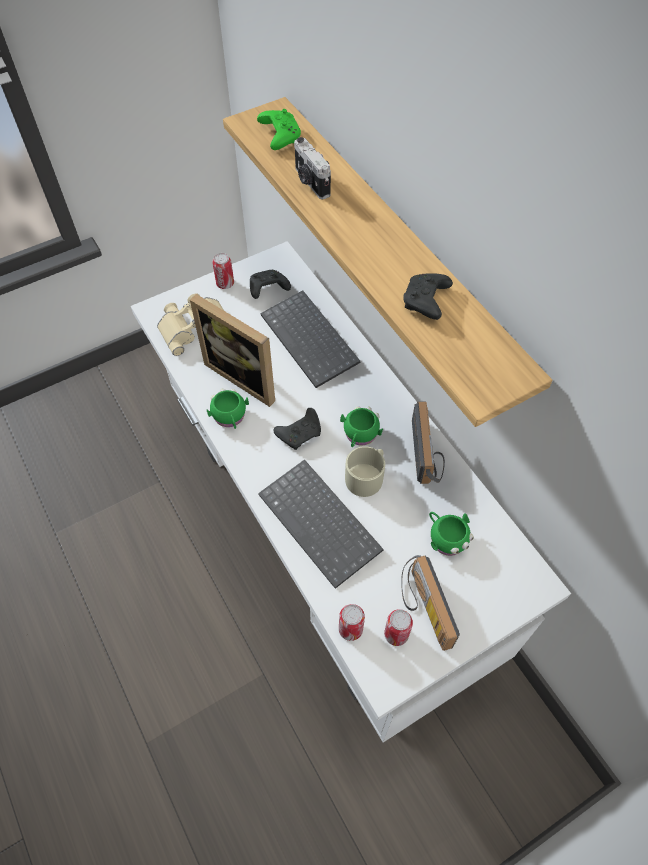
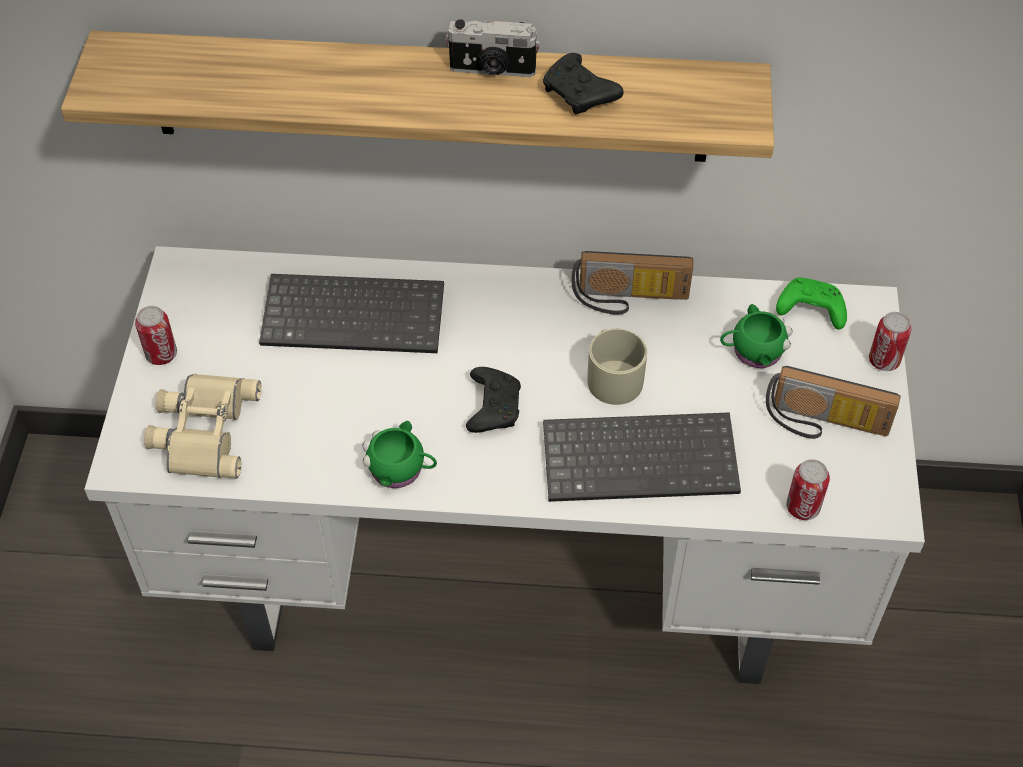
camera: 55 degrees left, 5 degrees down
picture frame [190,294,275,407] -> none
black game controller [250,270,291,299] -> none
green game controller [257,109,301,150] -> green game controller moved to [776,277,847,330]
camera [294,137,331,199] -> camera moved to [445,19,540,77]
green mug [340,407,383,447] -> none
can [384,609,413,646] -> can moved to [869,312,912,371]
radio [412,402,445,484] -> radio turned 150 degrees clockwise [571,251,693,315]

